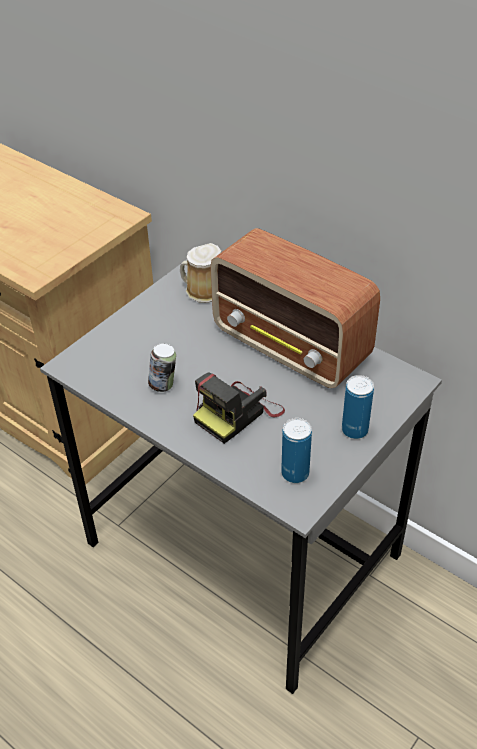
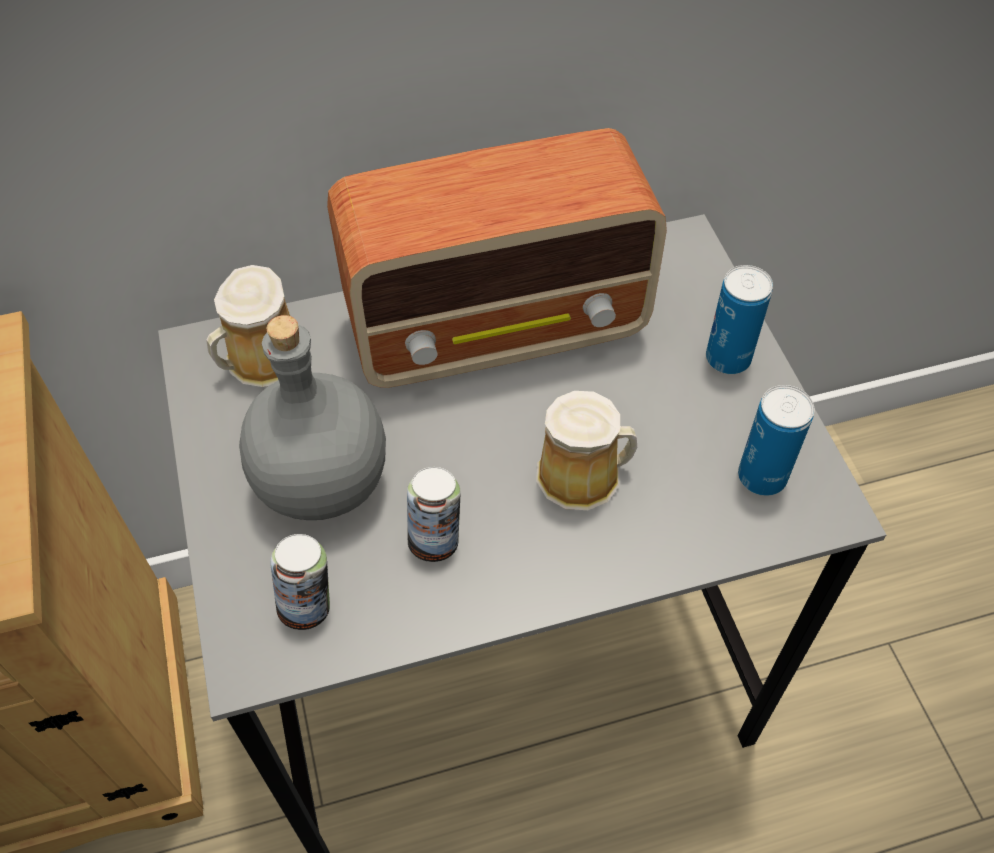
camera: 55 degrees left, 10 degrees up
camera [193,372,285,444] -> mug [536,391,637,510]
none -> grey bottle [239,315,386,520]
none -> can [270,534,330,630]

